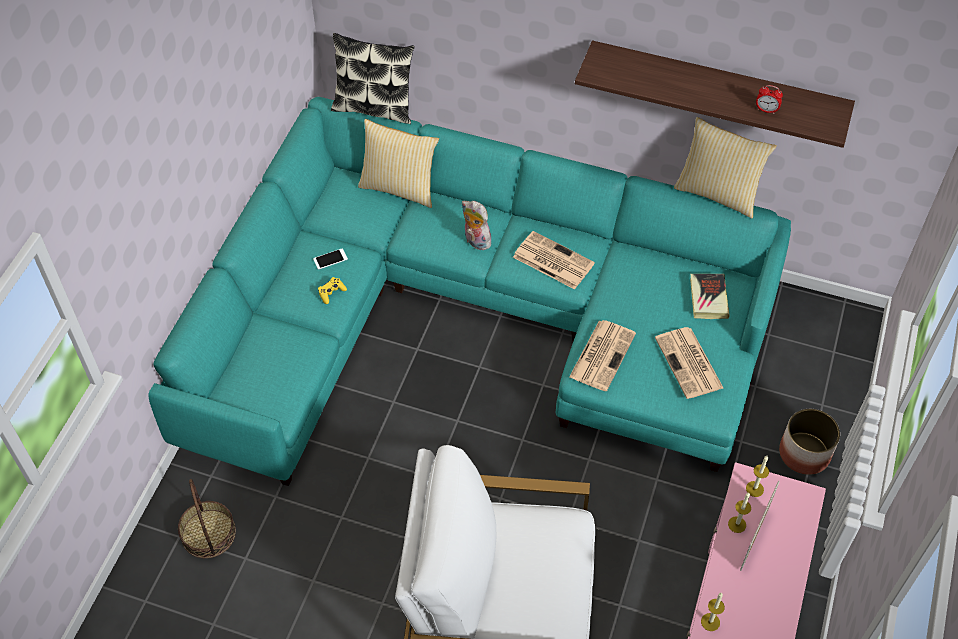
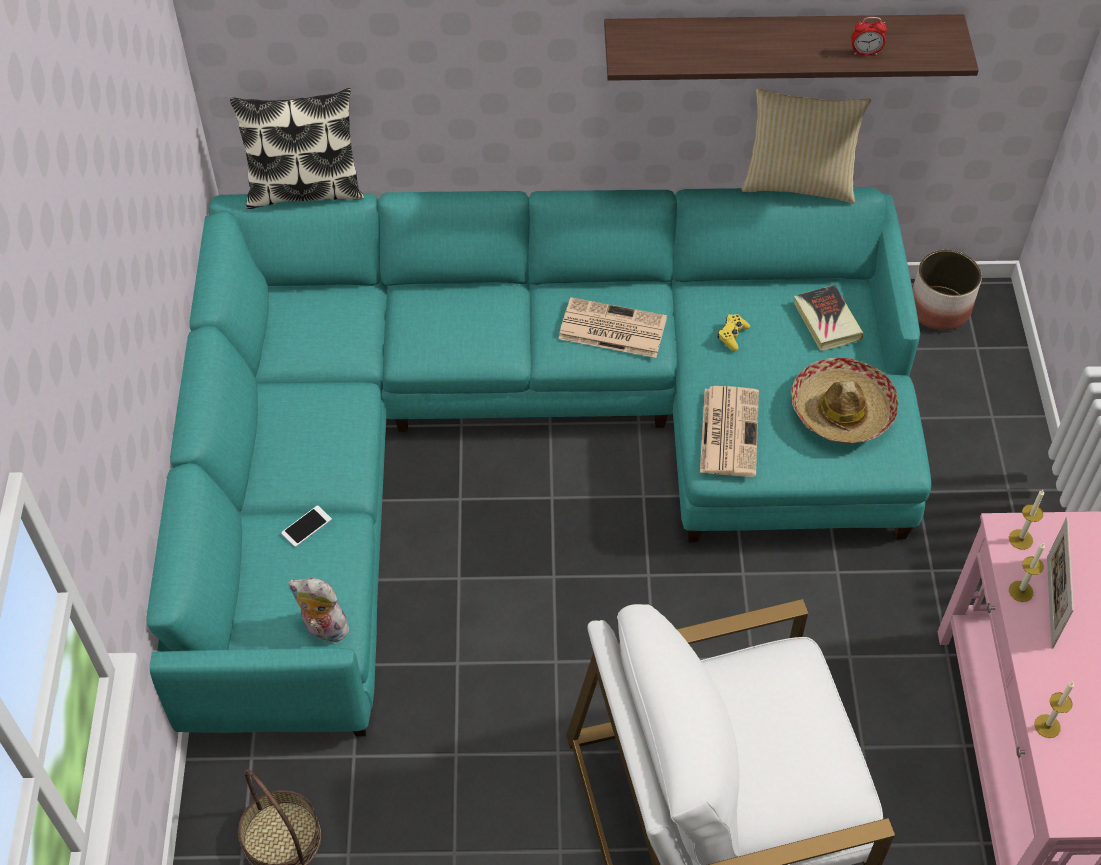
camera: 20 degrees left, 0 degrees up
phone [313,248,348,270] -> phone moved to [281,505,332,547]
yellow game controller [318,277,347,304] -> yellow game controller moved to [718,314,750,351]
pillow [358,119,439,208] -> none
plush toy [462,201,491,250] -> plush toy moved to [288,578,351,642]
newspaper [655,327,723,399] -> hat [791,357,898,443]
planter [779,409,840,475] -> planter moved to [912,250,982,330]

